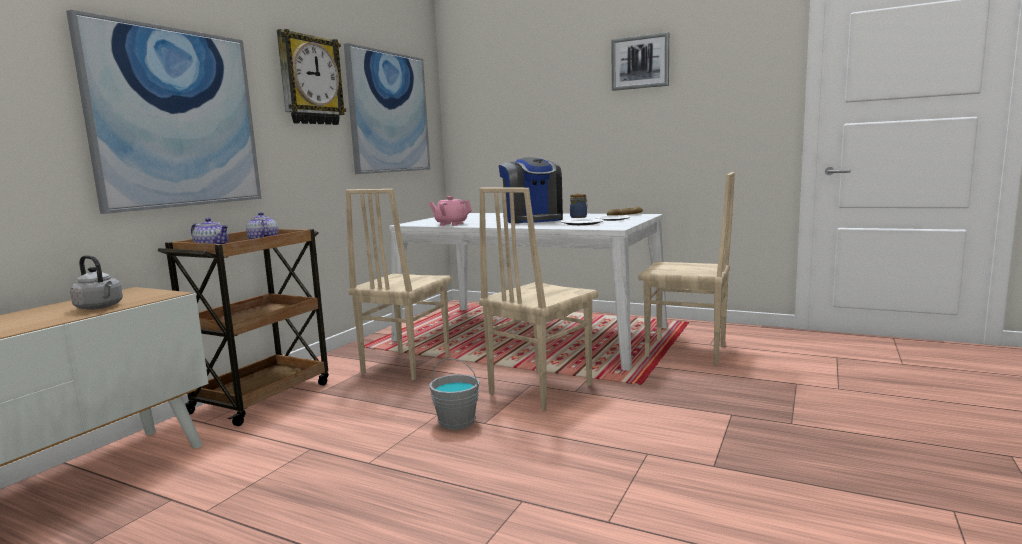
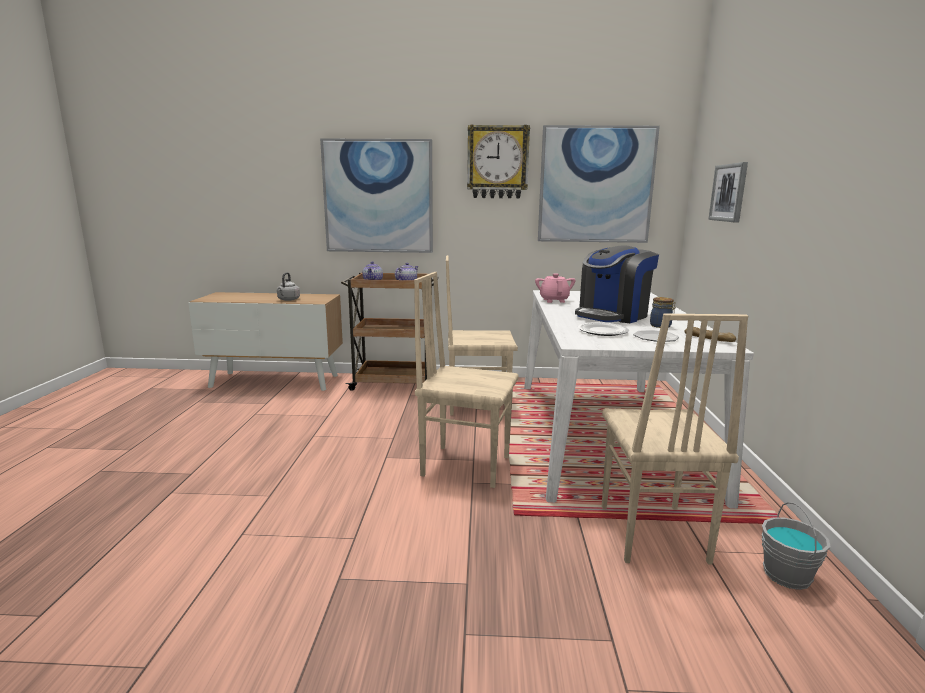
camera: 65 degrees right, 5 degrees up
grey bucket [429,358,480,430] -> grey bucket moved to [762,502,830,590]
picture [611,32,669,91] -> picture moved to [708,162,748,222]

